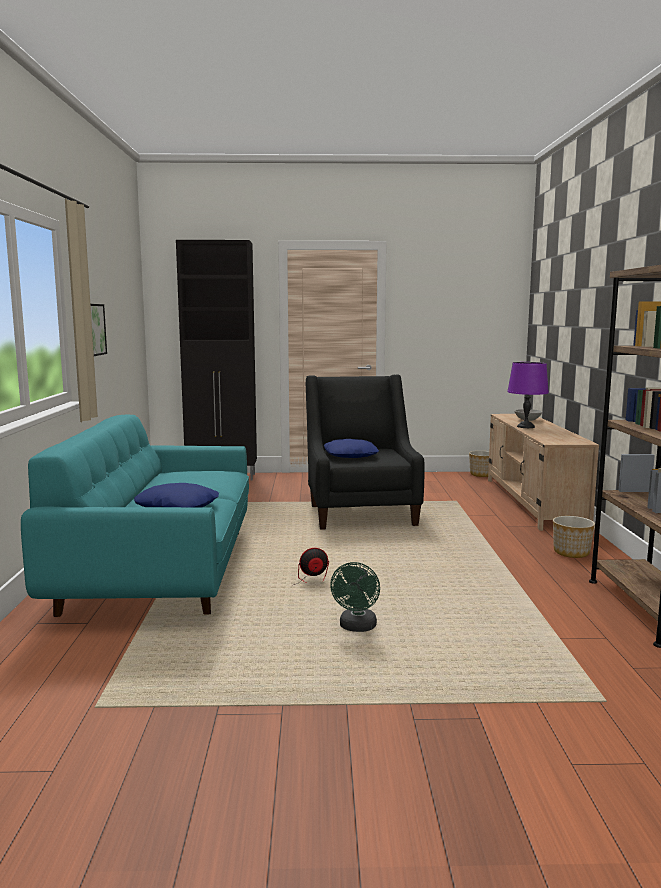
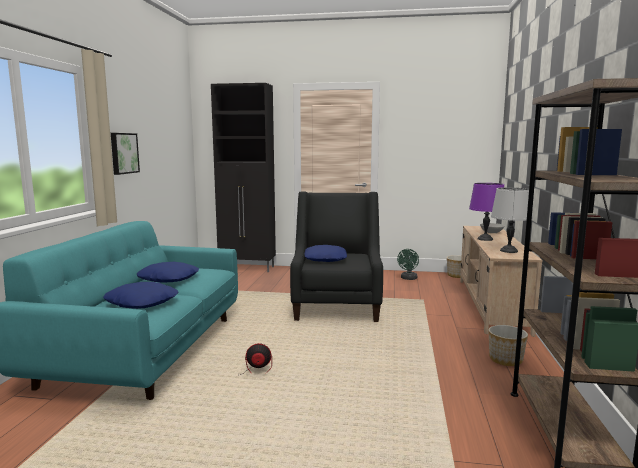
camera: 10 degrees right, 0 degrees up
green fan [330,562,380,632] -> green fan moved to [397,249,419,280]
none -> blue pillow [137,262,199,283]
none -> grey table lamp [491,187,533,253]

